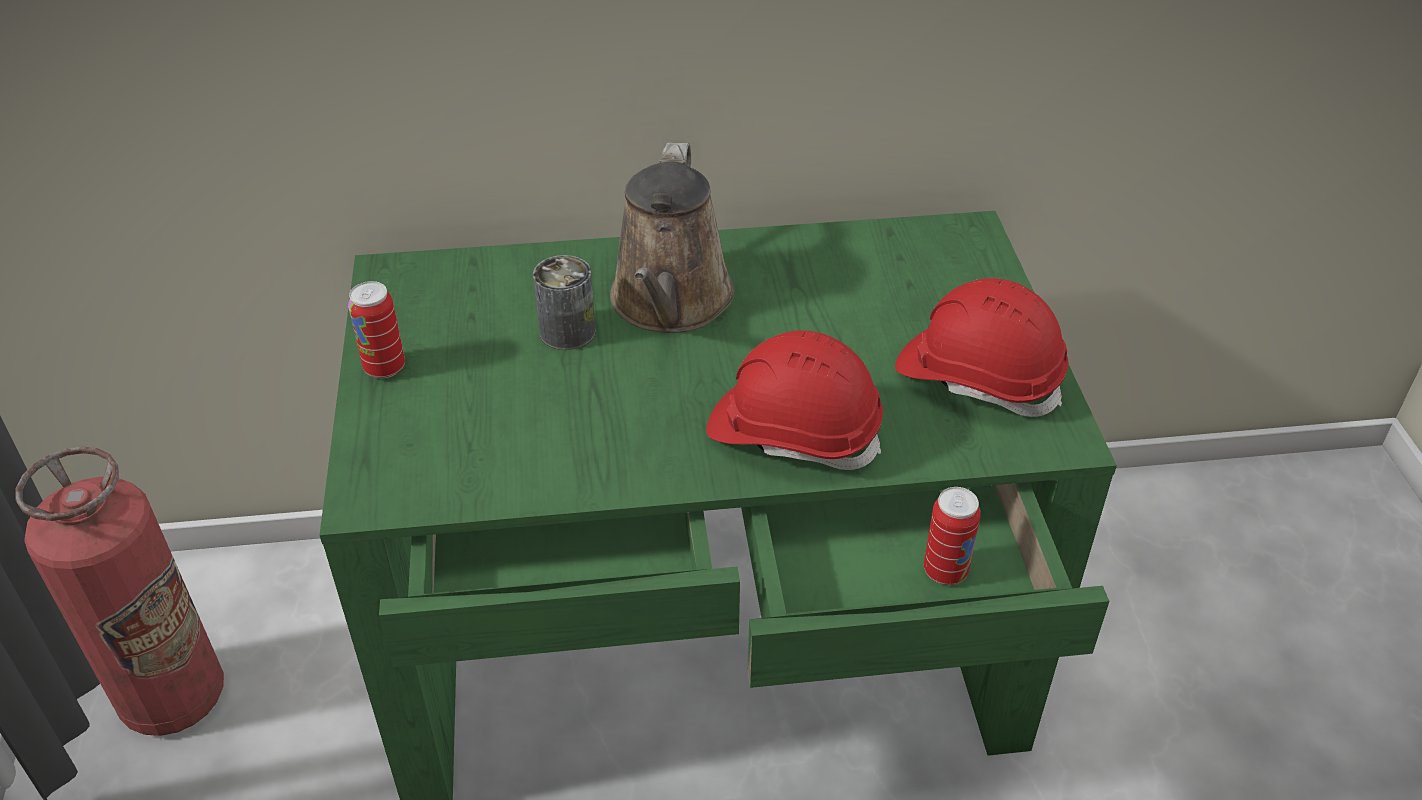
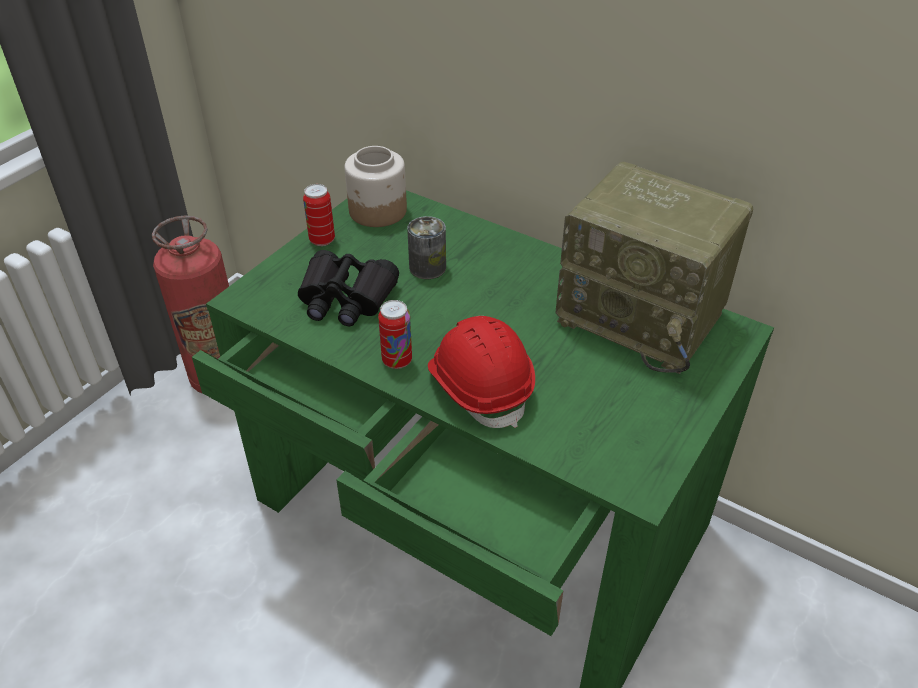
camera: 40 degrees right, 0 degrees up
brown watering can [610,143,734,333] -> none
red hard hat [895,278,1069,417] -> none
can [924,487,981,585] -> can moved to [378,300,412,369]
none -> black binoculars [298,250,399,326]
none -> jar [344,146,407,227]
none -> radio [555,162,753,374]

